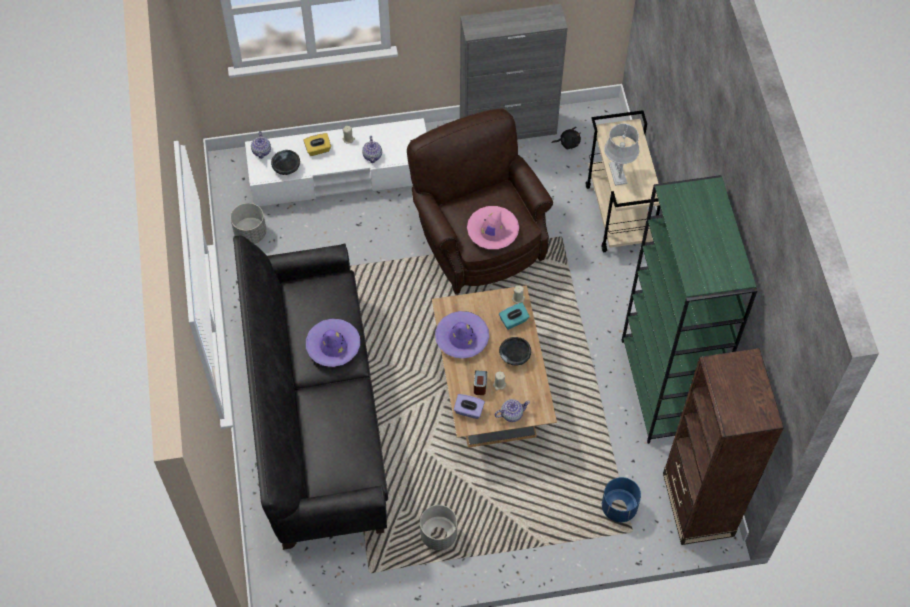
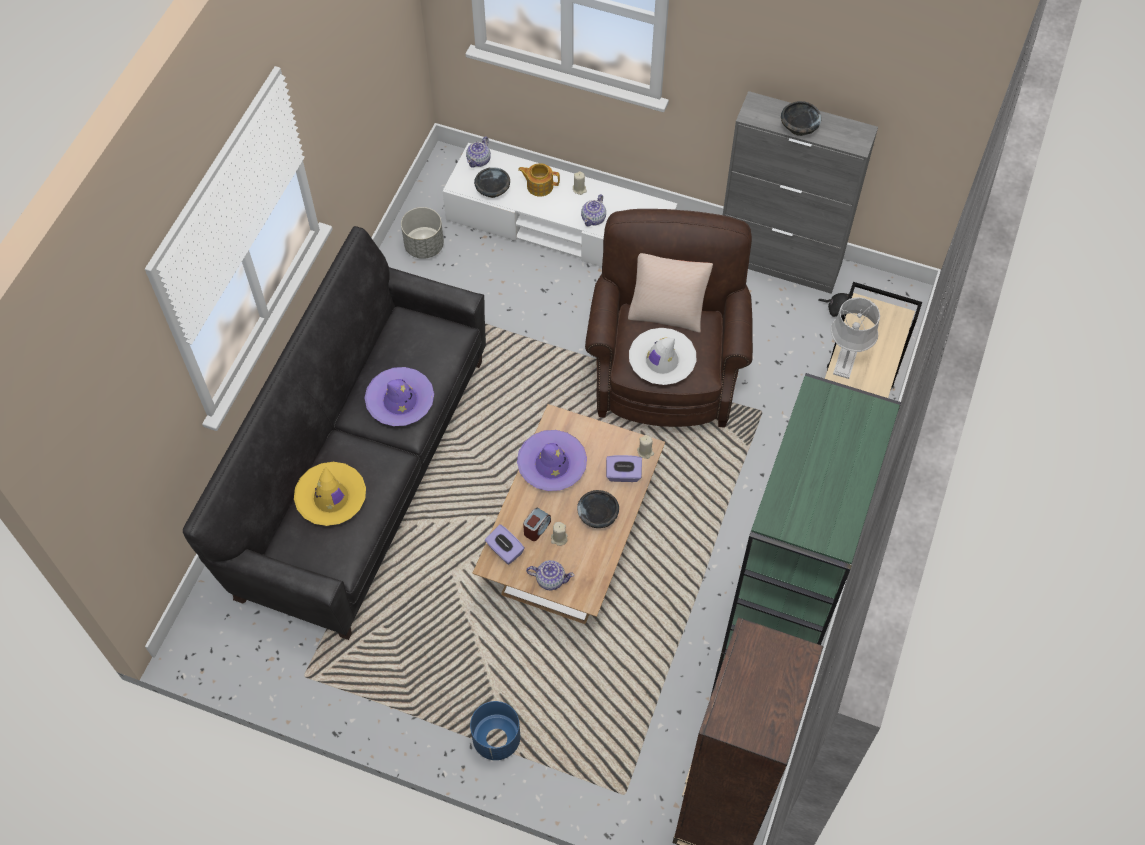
camera: 30 degrees right, 0 degrees up
yellow tissue box [303,133,331,156] -> teapot [518,163,560,197]
grey planter [420,505,457,550] -> none
pink hat [467,206,519,249] -> white hat [629,328,697,385]
turquoise tissue box [499,303,530,330] -> purple tissue box [606,455,642,482]
blue planter [602,477,641,522] -> blue planter moved to [470,701,520,760]
none -> yellow hat [294,462,366,526]
none -> beige pillow [628,253,713,333]
none -> black bowl [781,101,821,136]

